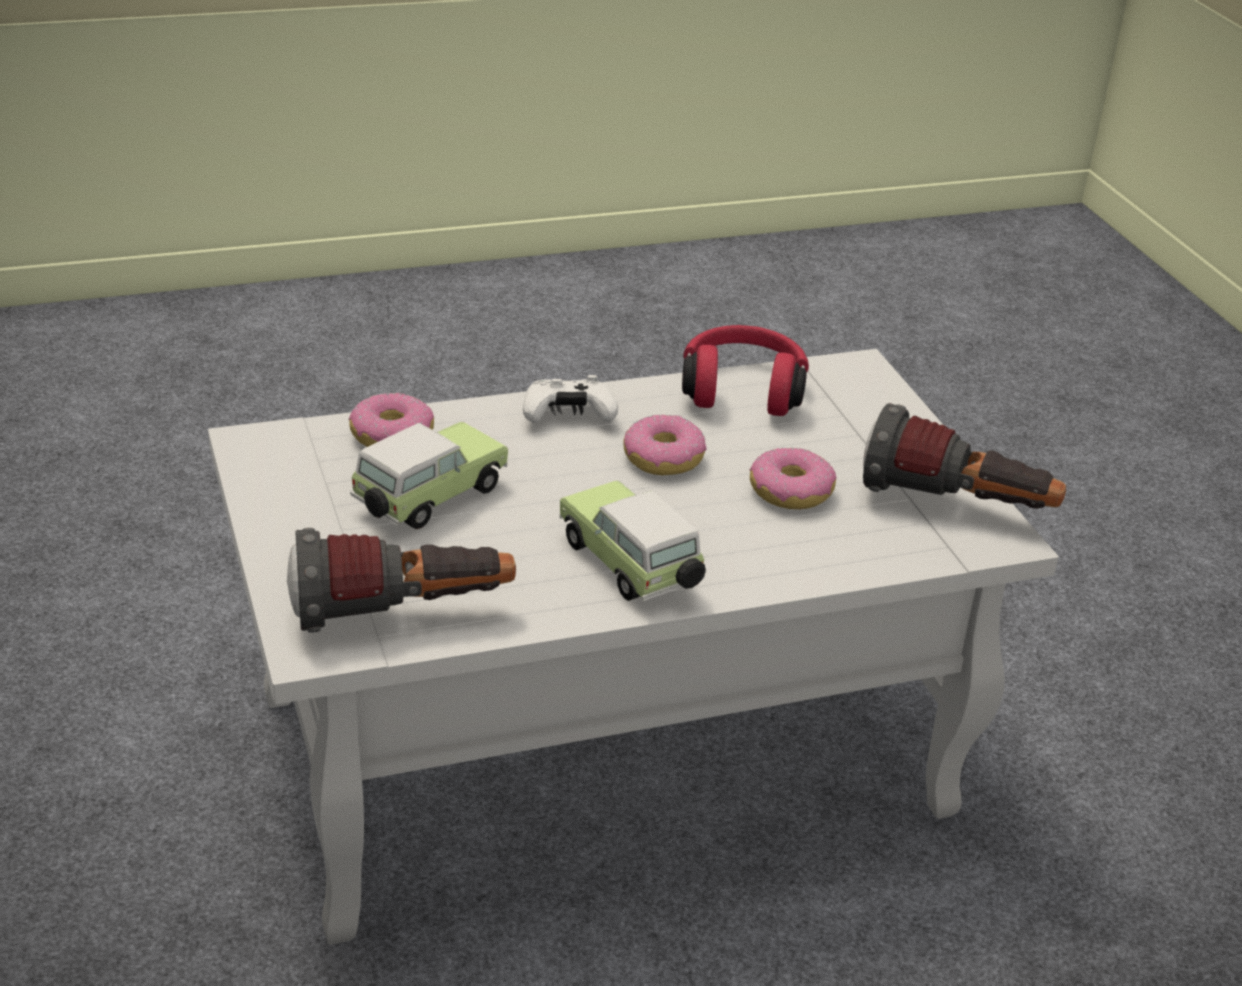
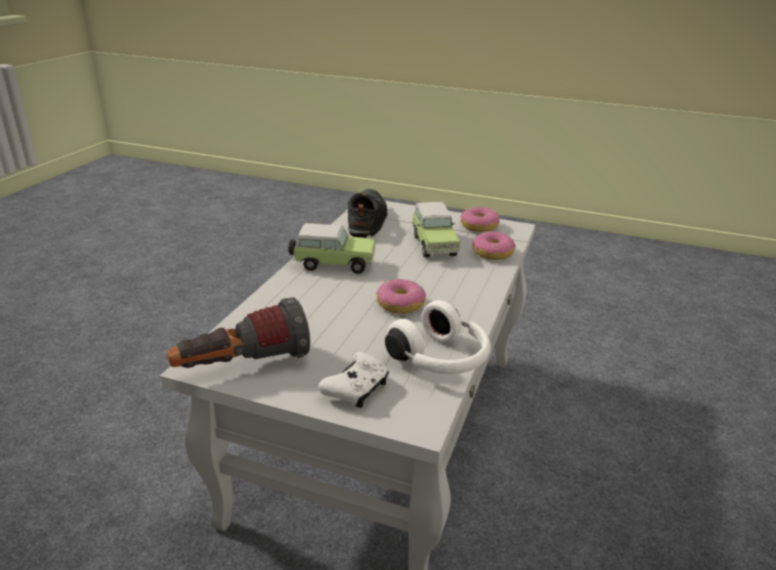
camera: 130 degrees right, 5 degrees down
flashlight [287,528,516,632] -> black shoe [348,189,387,238]
white game controller [523,375,618,423] -> white game controller moved to [318,351,389,408]
red headphones [682,325,809,416] -> white headphones [385,300,491,374]
donut [750,447,836,509] -> donut moved to [461,207,500,232]

